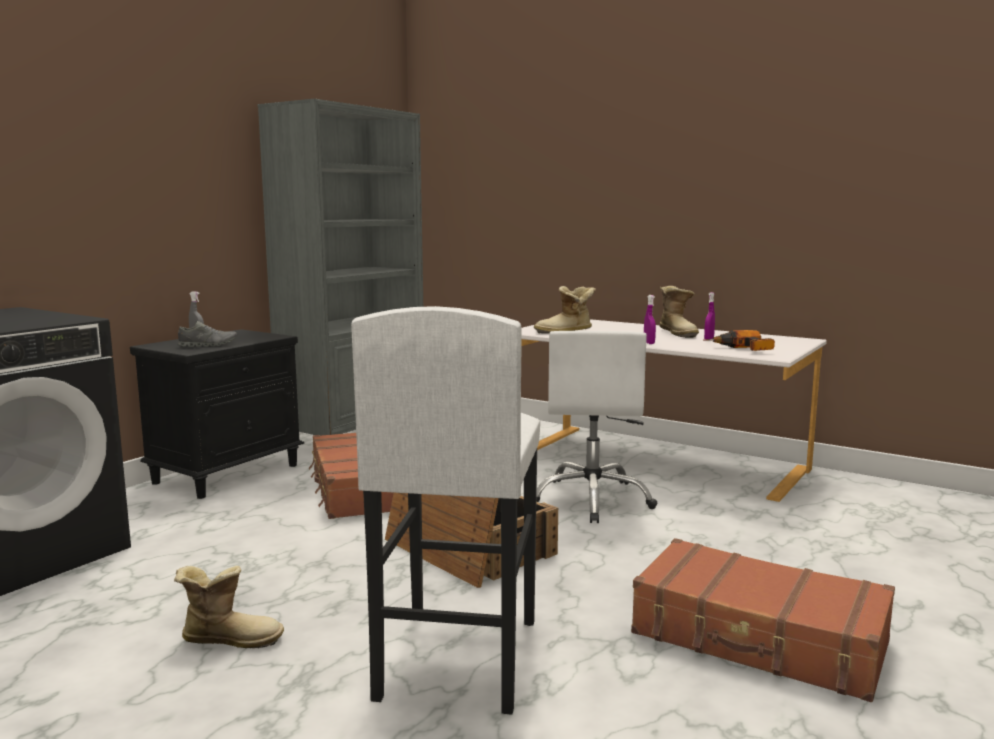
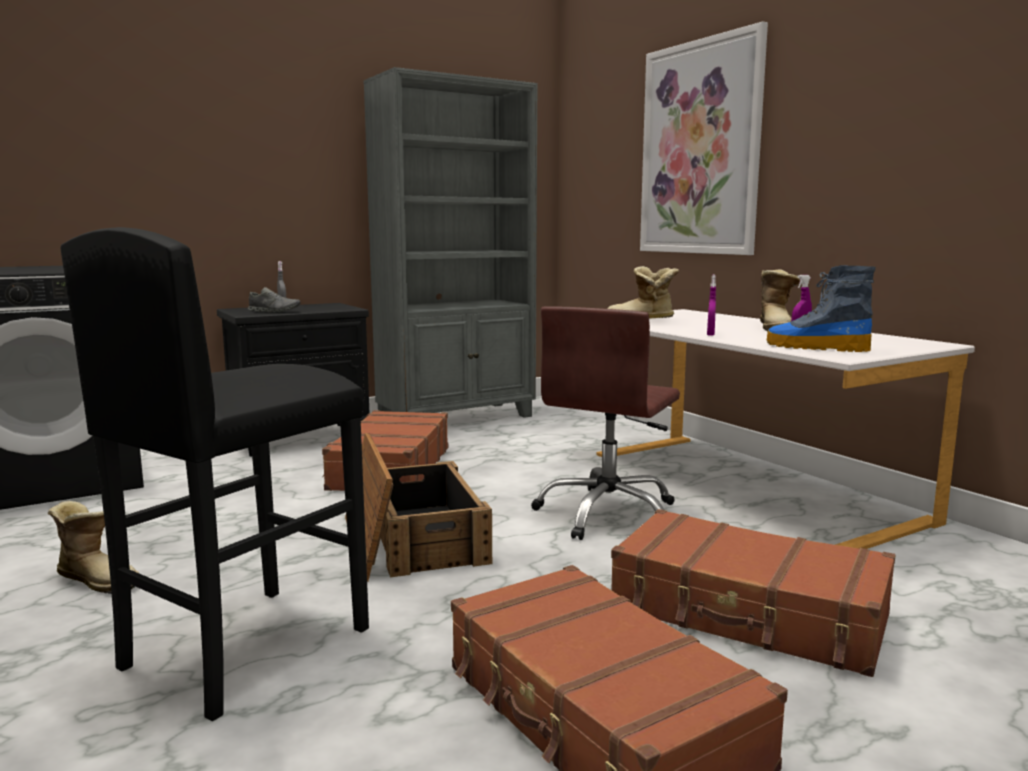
camera: 25 degrees right, 0 degrees up
white stool [351,306,540,715] -> black stool [61,227,369,721]
white office chair [536,331,657,523] -> brown office chair [531,306,680,540]
power drill [703,330,775,351] -> boot [767,265,875,352]
none -> brown suitcase [611,509,895,677]
none -> picture [640,21,768,255]

